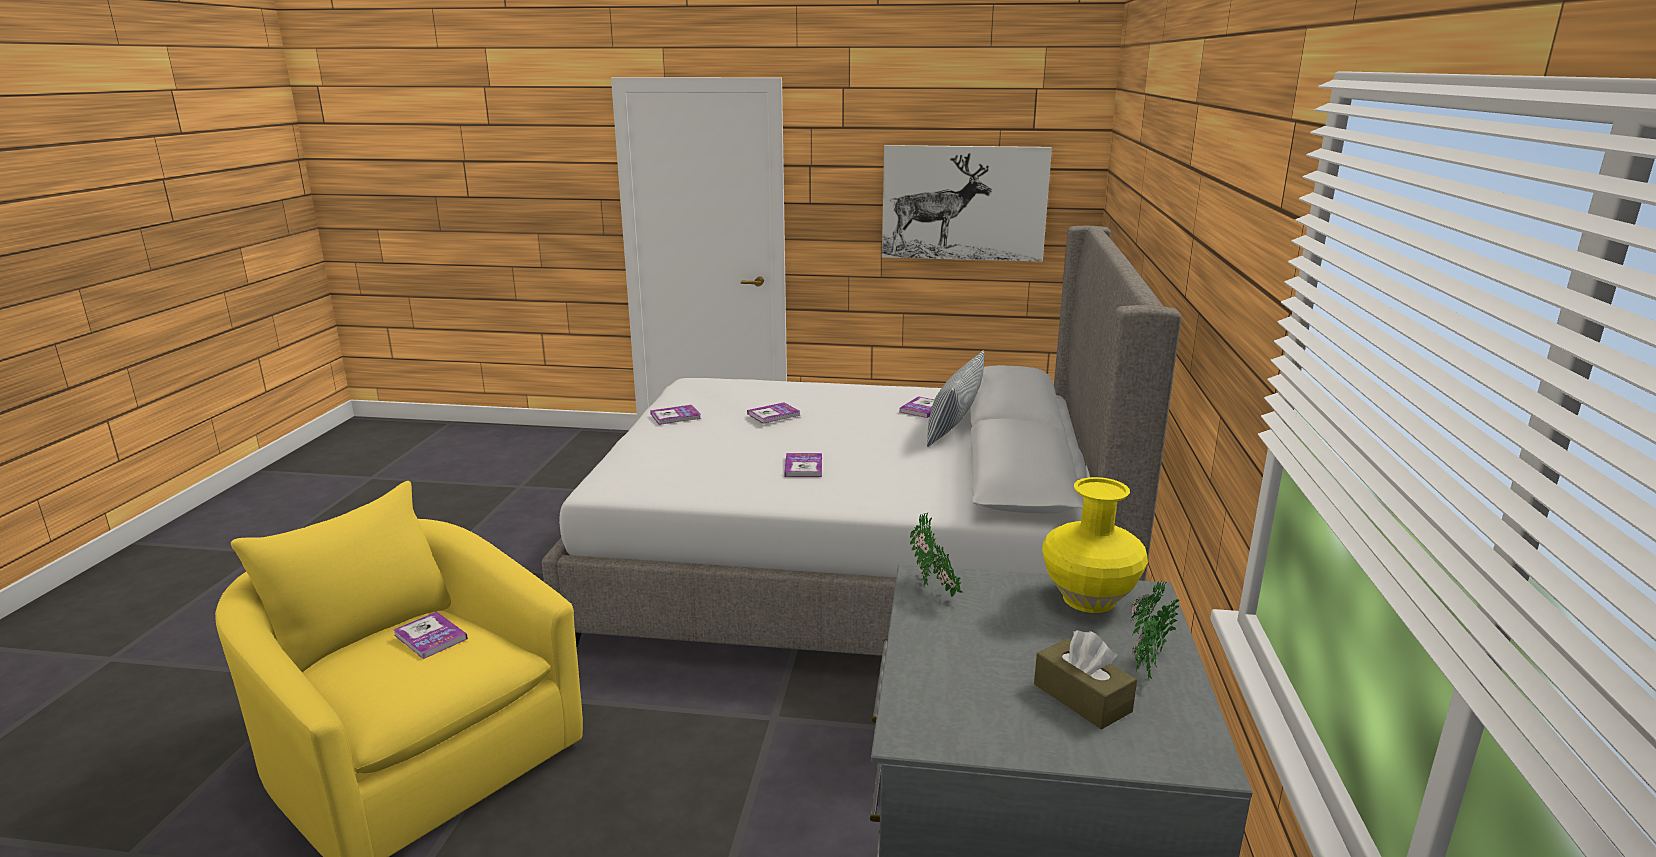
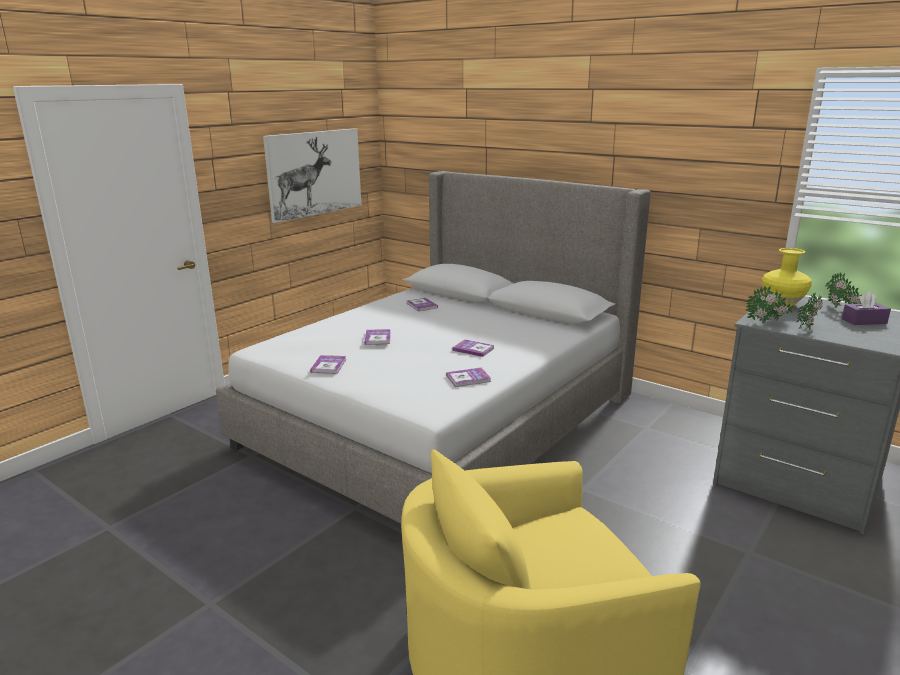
camera: 60 degrees left, 0 degrees up
book [394,611,468,659] -> book moved to [446,368,491,387]
pillow [927,351,985,447] -> none
brown tissue box [1034,631,1137,729] -> purple tissue box [842,291,891,325]
none -> potted plant [797,293,823,330]

